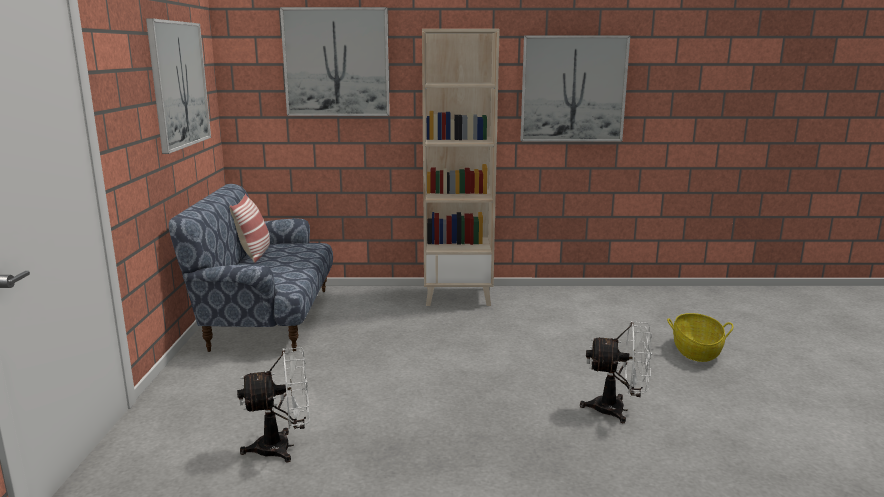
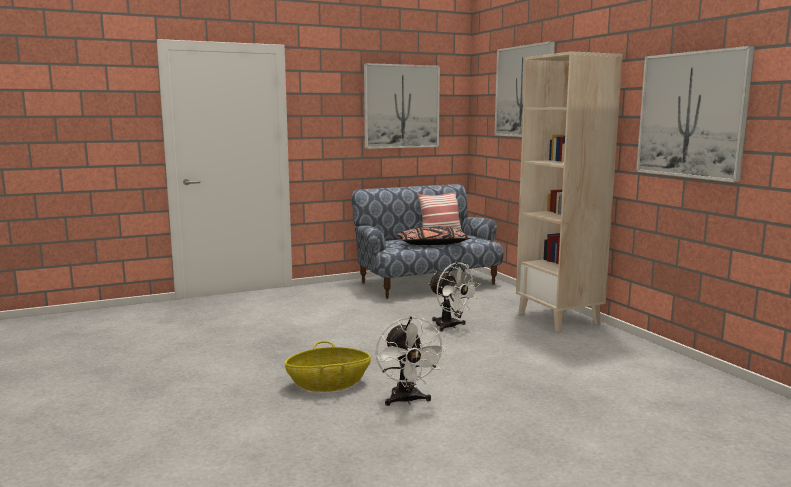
camera: 65 degrees right, 5 degrees down
white fan [237,347,310,462] -> white fan moved to [428,262,481,332]
basket [667,313,734,362] -> basket moved to [285,341,371,392]
none -> black pillow [397,226,470,245]

